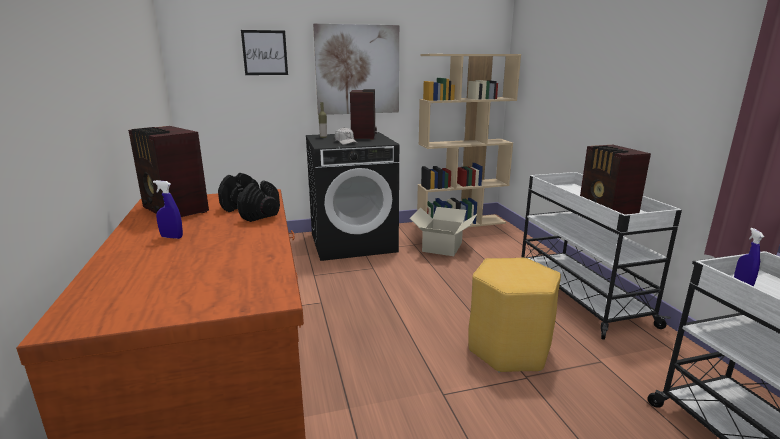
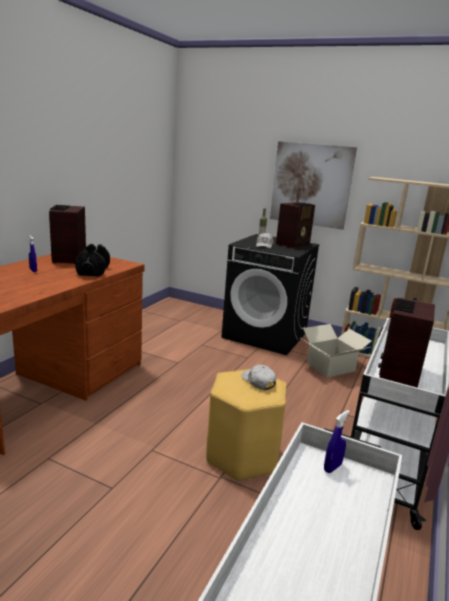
camera: 40 degrees right, 0 degrees up
picture [241,30,288,75] -> none
none -> white cap [241,364,276,390]

